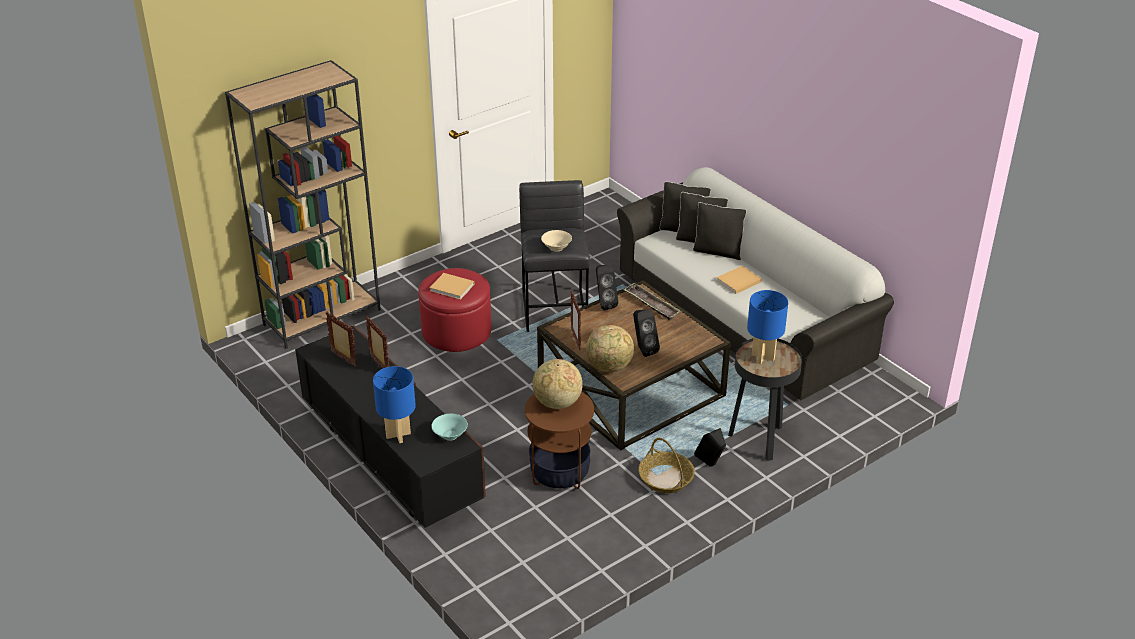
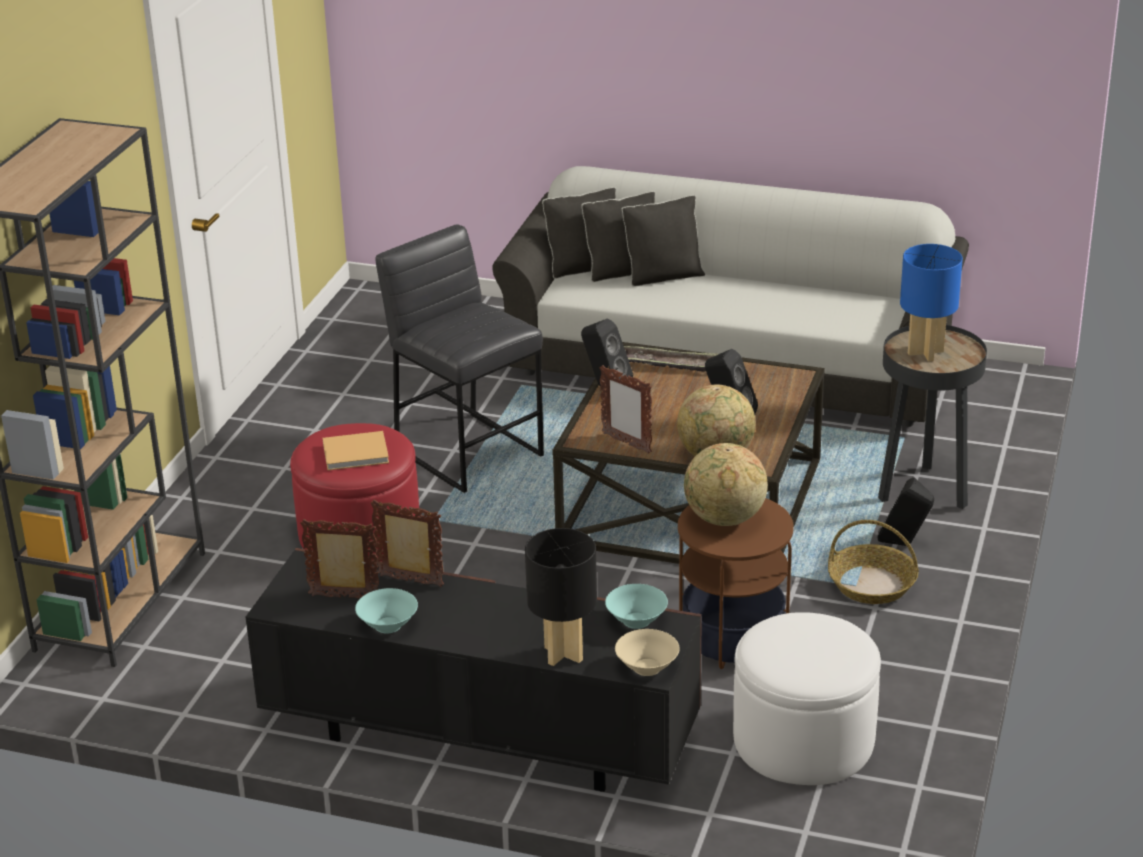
camera: 35 degrees left, 5 degrees down
blue table lamp [373,366,416,443] -> black table lamp [525,528,597,666]
beige bowl [541,230,572,252] -> beige bowl moved to [615,629,680,676]
beige book [716,266,762,294] -> none
none -> turquoise bowl [355,588,418,633]
none -> white ottoman [733,612,881,785]

